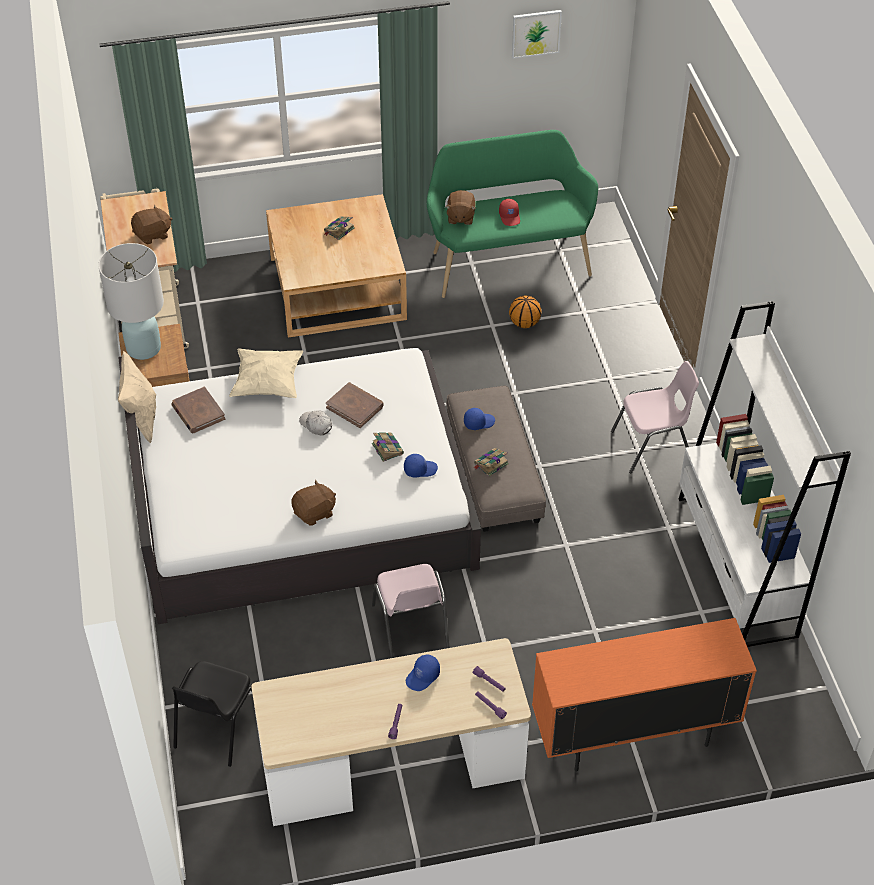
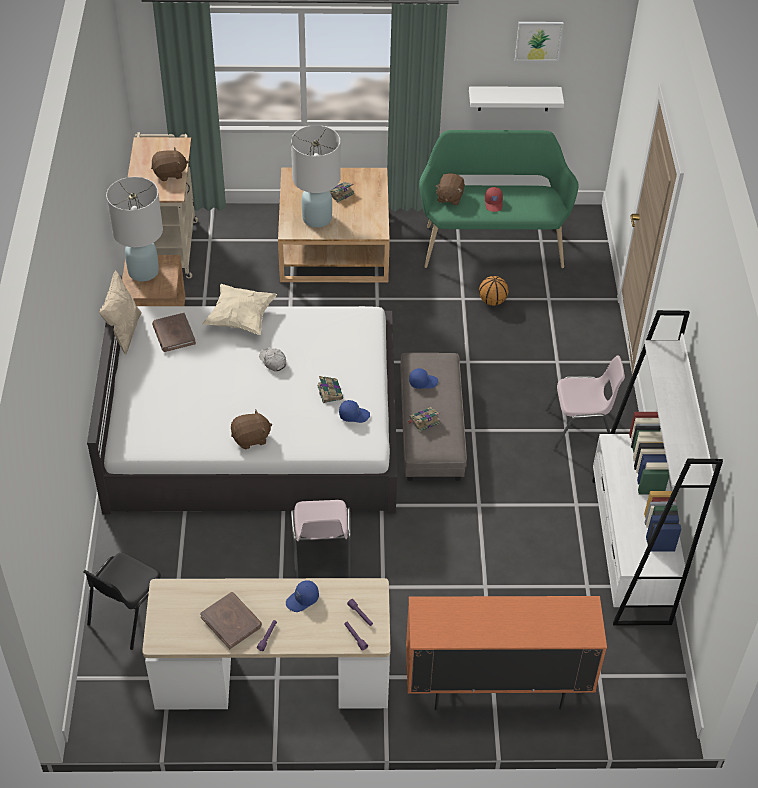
camera: 10 degrees right, 0 degrees up
brown book [326,382,384,428] -> brown book moved to [200,592,262,649]
none -> white table lamp [291,125,341,228]
none -> white shelf [469,86,564,111]

